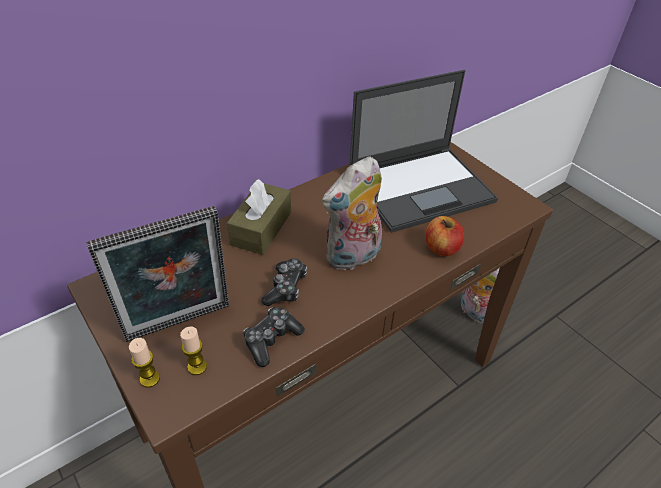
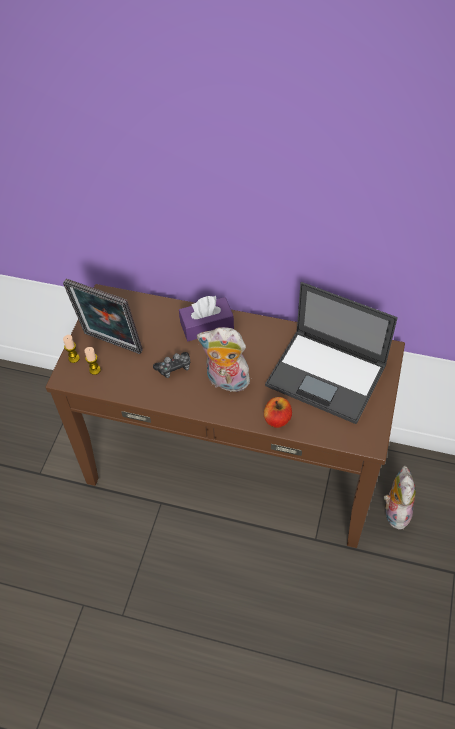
camera: 55 degrees right, 10 degrees up
brown tissue box [227,179,291,255] -> purple tissue box [179,296,234,341]
game controller [243,307,305,367] -> none

